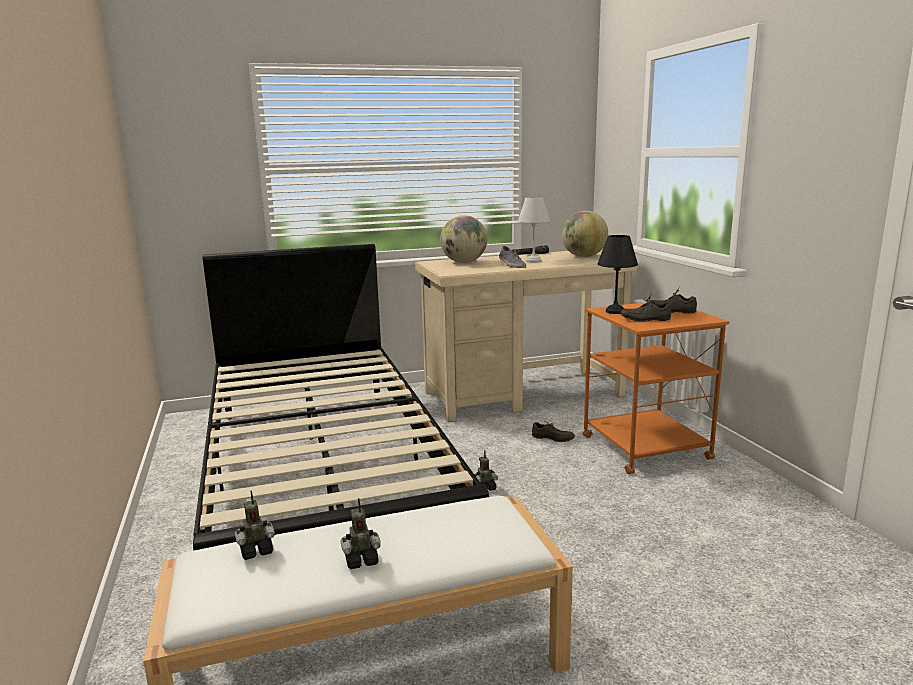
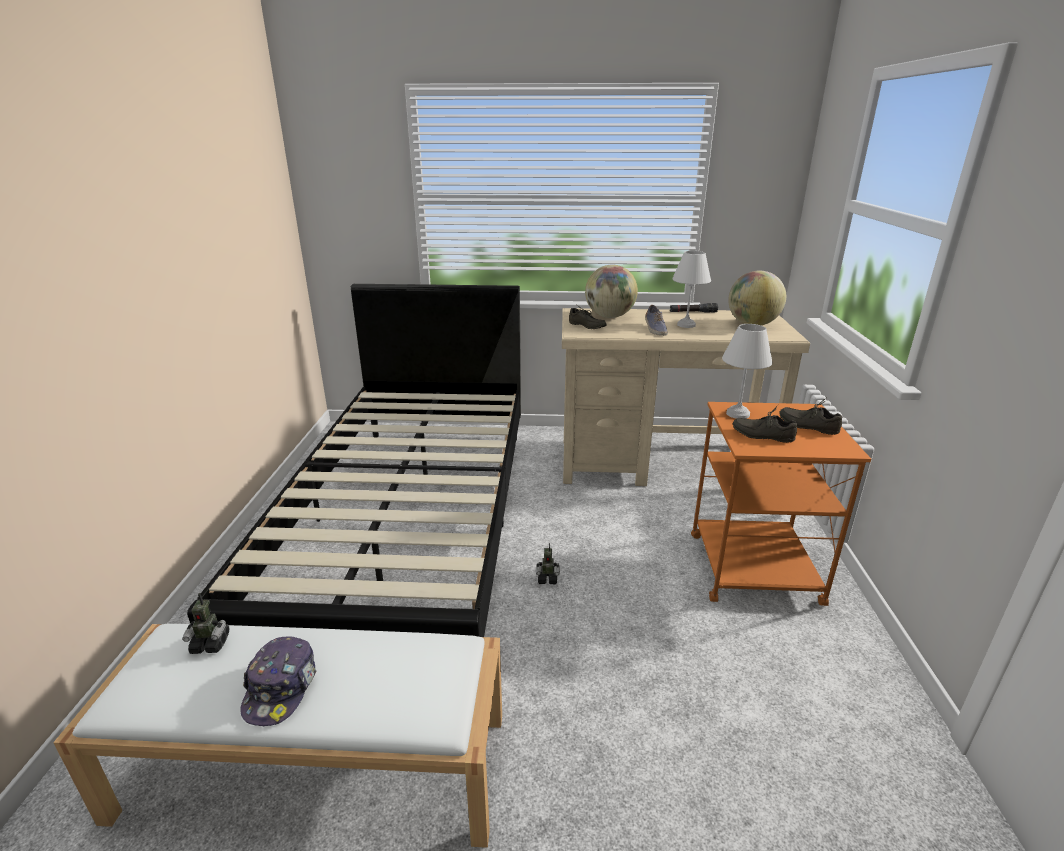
camera: 20 degrees right, 10 degrees up
toy robot [341,498,381,569] -> cap [240,636,317,726]
grey shoe [532,422,575,442] -> grey shoe moved to [569,305,606,329]
black table lamp [598,235,638,314] -> white table lamp [722,324,772,419]

